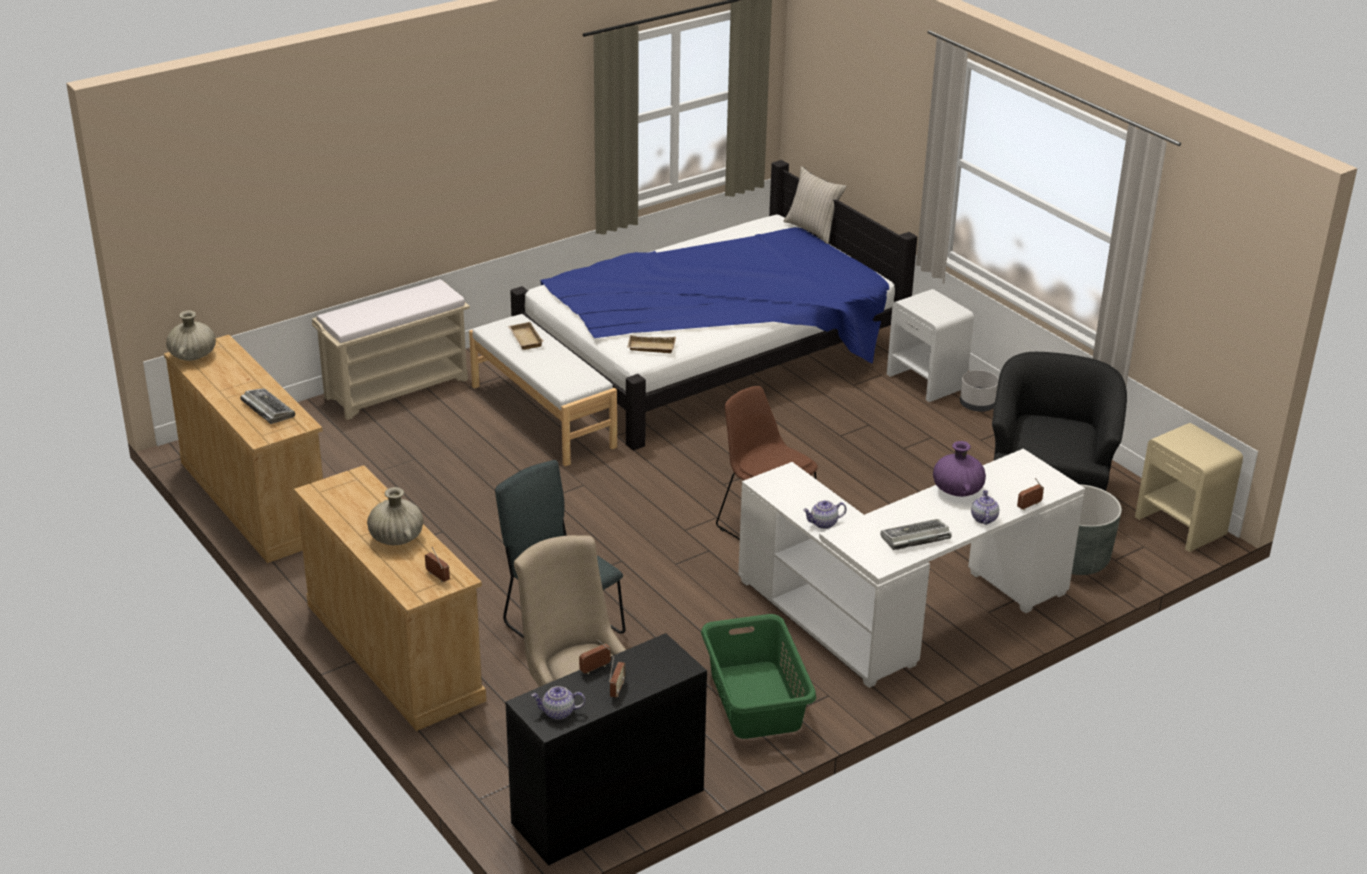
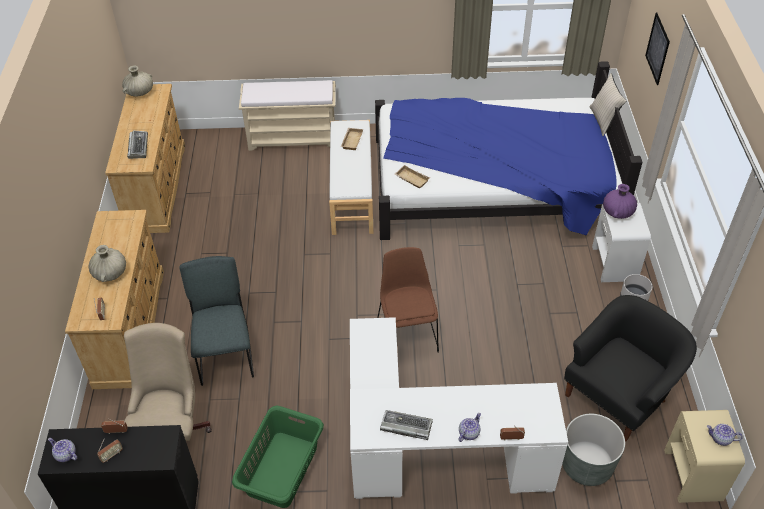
camera: 35 degrees right, 15 degrees up
teapot [803,500,847,529] -> teapot moved to [707,424,743,446]
purple vase [933,441,986,497] -> purple vase moved to [603,184,637,219]
none -> picture [645,12,670,85]

